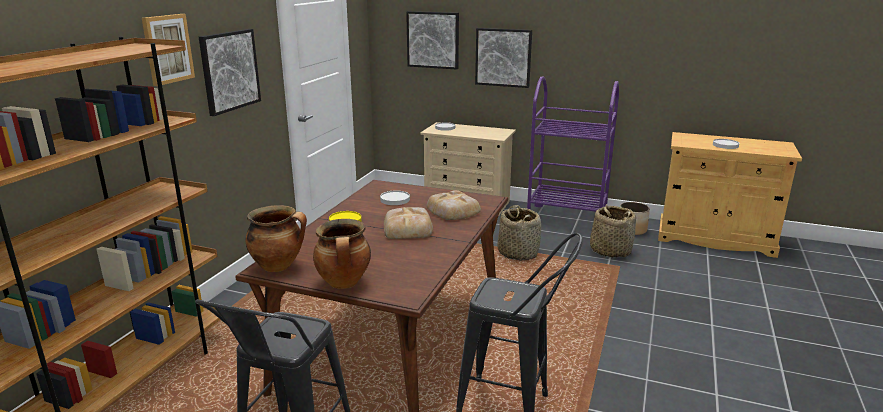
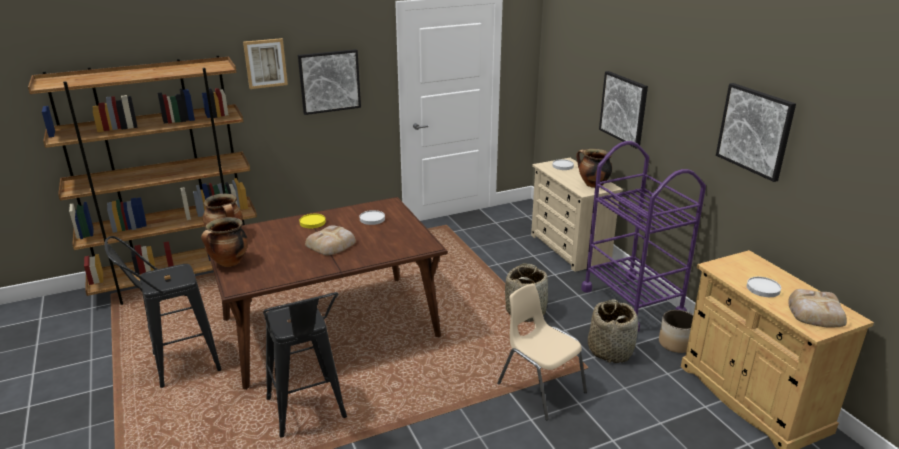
camera: 45 degrees right, 5 degrees up
picture [406,11,459,70] -> picture moved to [716,83,796,182]
bread [427,190,481,220] -> bread moved to [788,289,847,327]
none -> beige chair [497,284,587,420]
none -> cooking pot [576,149,612,188]

